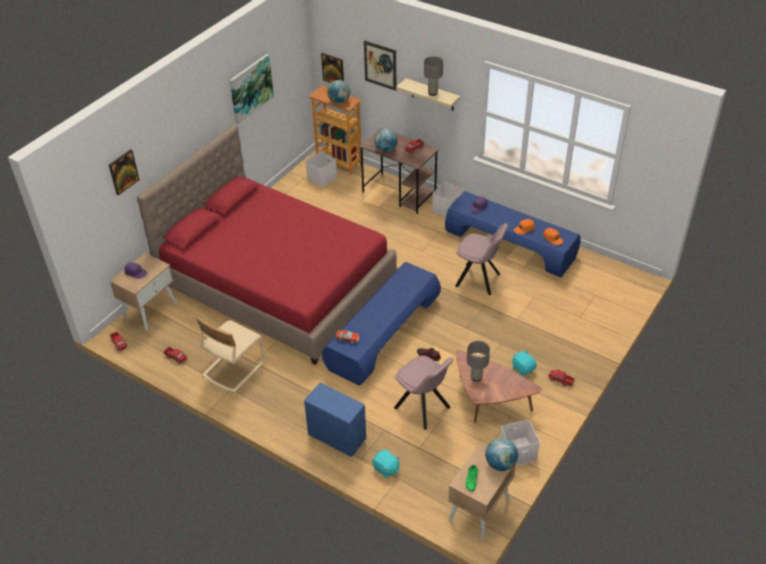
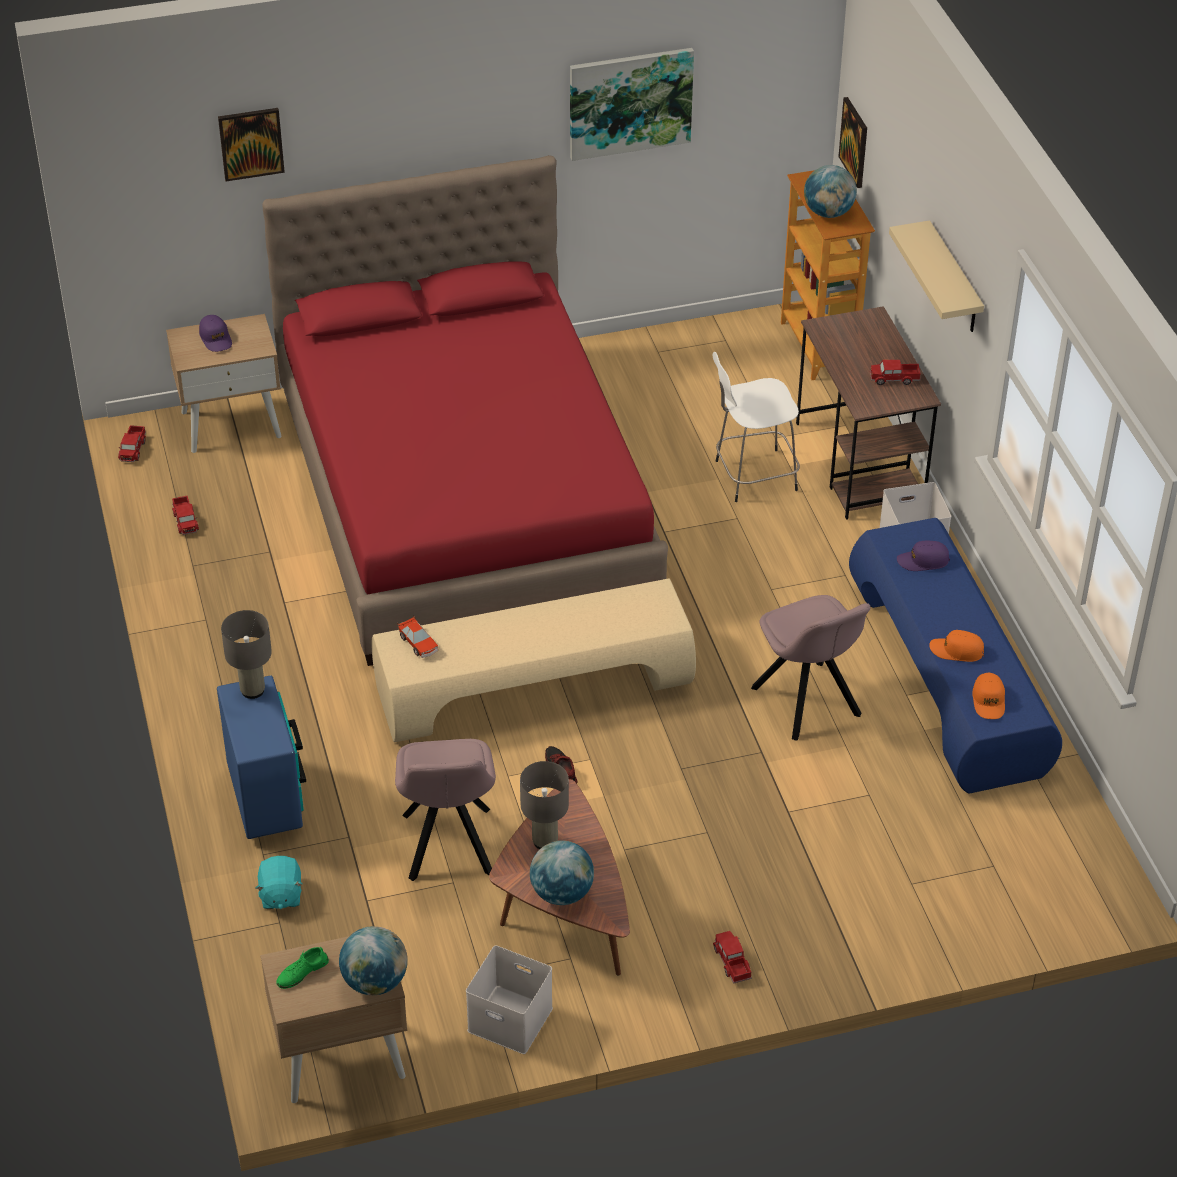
camera: 40 degrees right, 0 degrees up
beige chair [196,317,264,393] -> none
white storage box [306,151,337,187] -> none
blue bench [322,262,441,385] -> beige bench [372,579,696,742]
picture [364,40,396,91] -> none
globe [374,129,398,152] -> globe moved to [530,840,594,905]
grey table lamp [424,56,443,96] -> grey table lamp moved to [221,610,272,699]
turquoise plush toy [512,350,537,376] -> none
none -> white stool [713,352,800,502]

